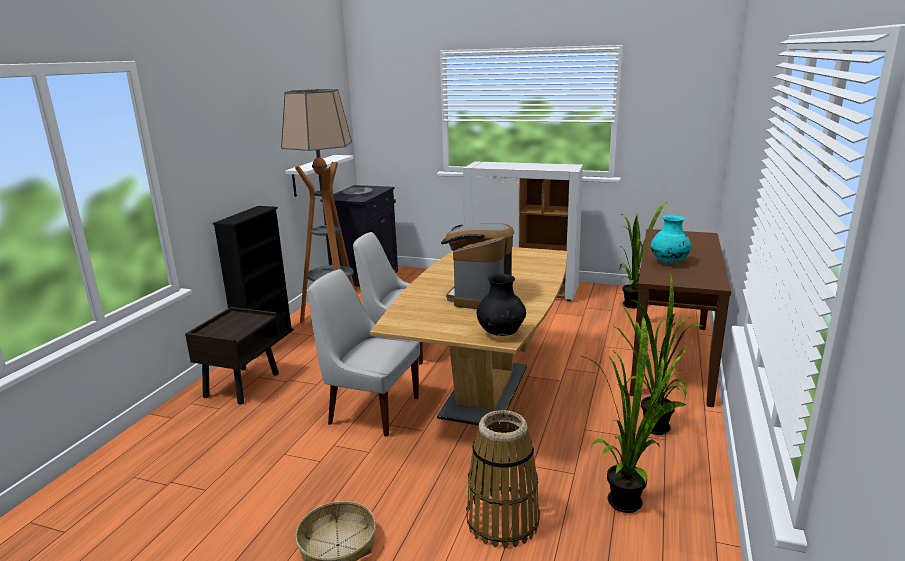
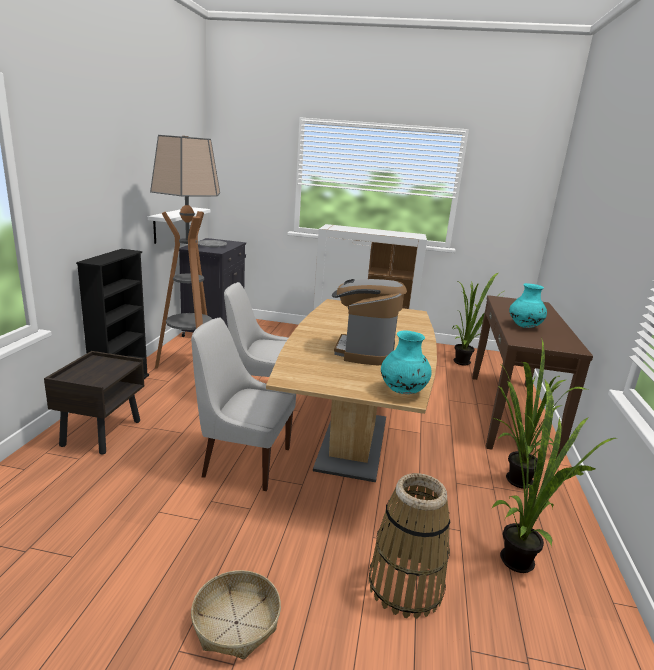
camera: 10 degrees left, 0 degrees up
black vase [477,274,526,336] -> turquoise vase [381,330,432,394]

